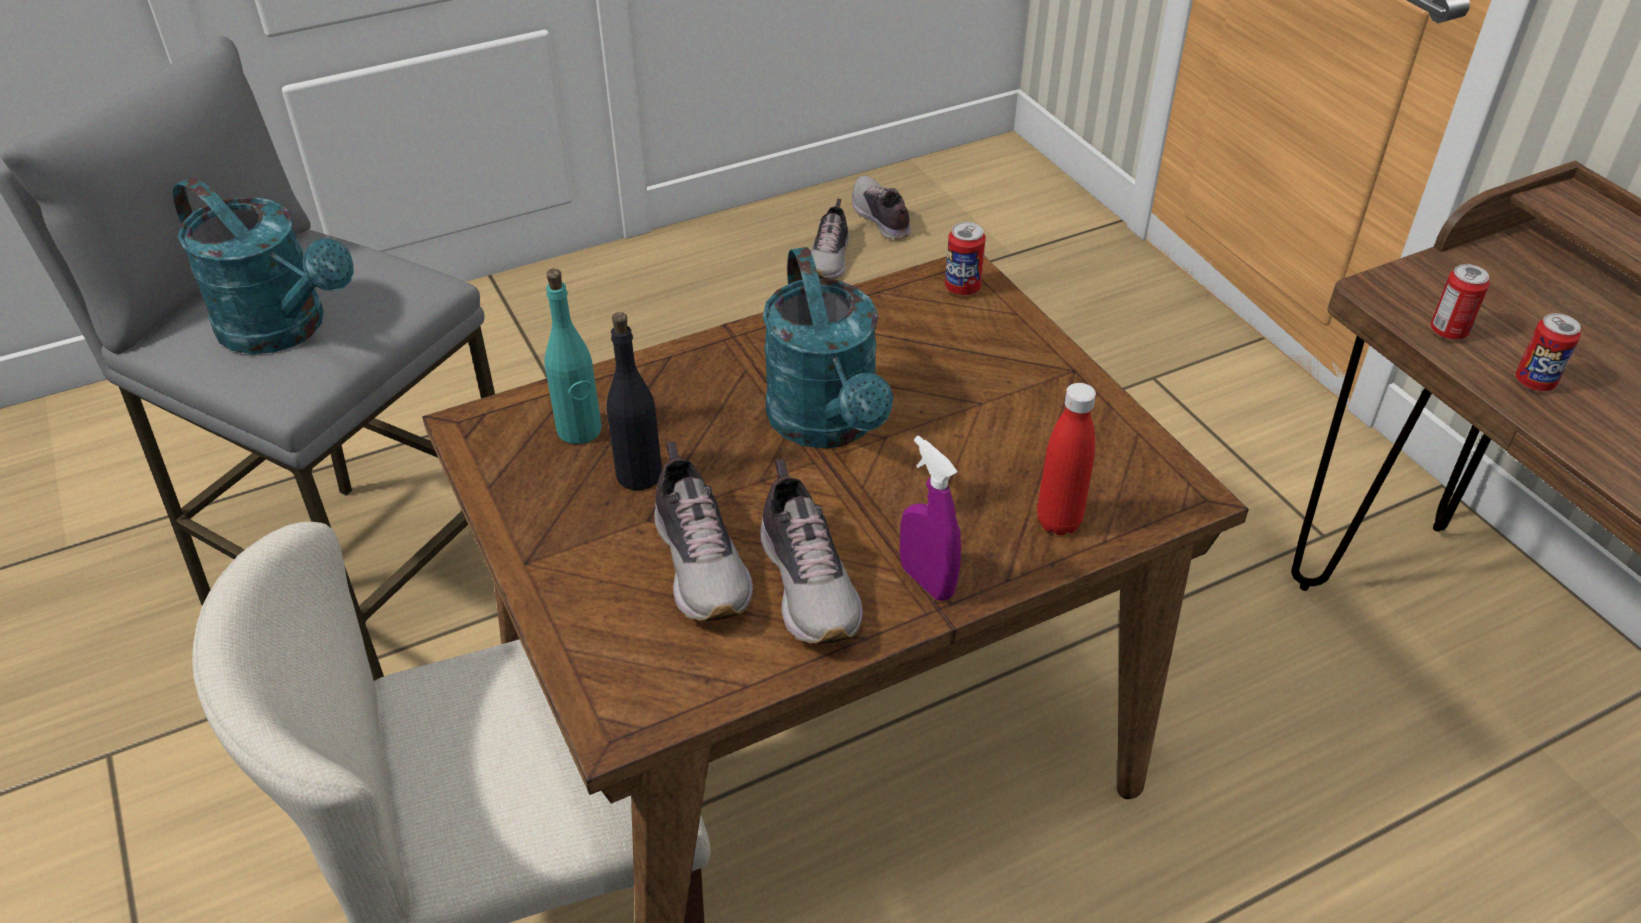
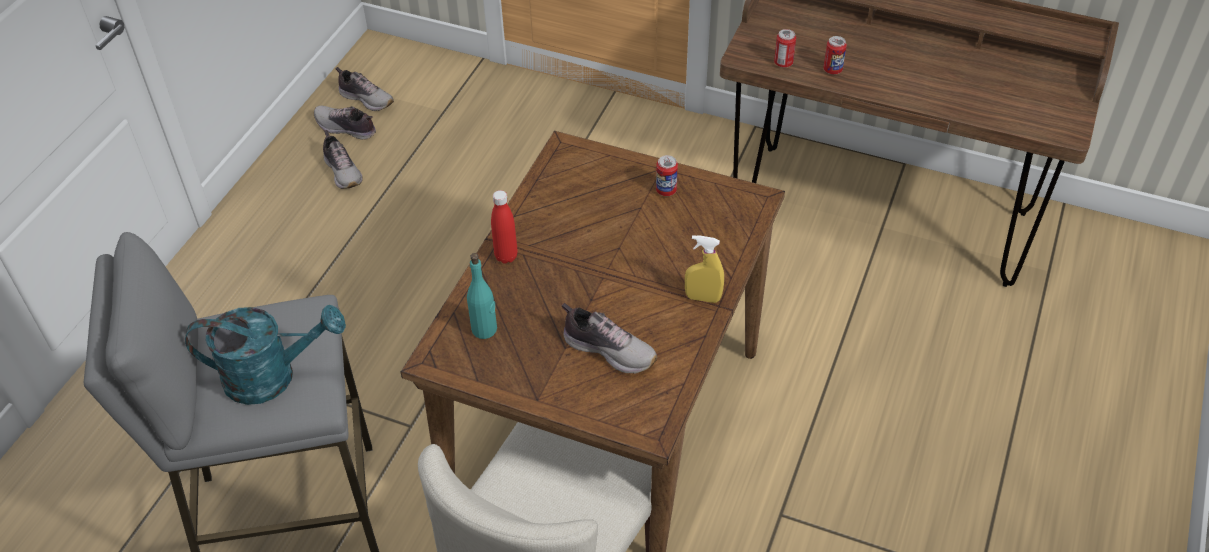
camera: 40 degrees left, 5 degrees up
black bottle [607,312,662,490] -> none
shoe [760,459,863,644] -> shoe moved to [336,67,394,111]
turquoise watering can [762,247,893,449] -> none
purple spray bottle [900,436,961,601] -> yellow spray bottle [685,235,724,303]
can [945,222,986,295] -> can moved to [656,155,678,196]
red bottle [1037,383,1096,535] -> red bottle moved to [491,190,518,263]

